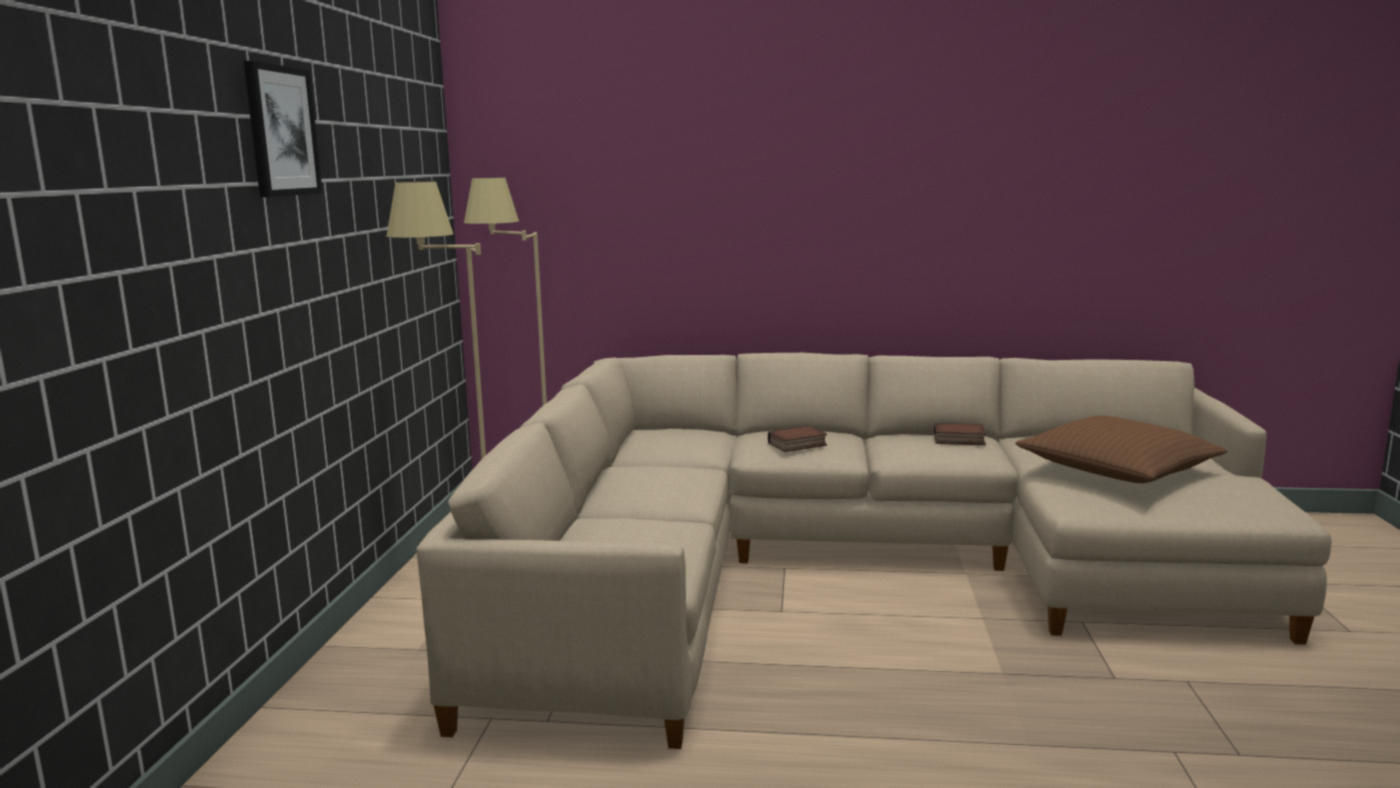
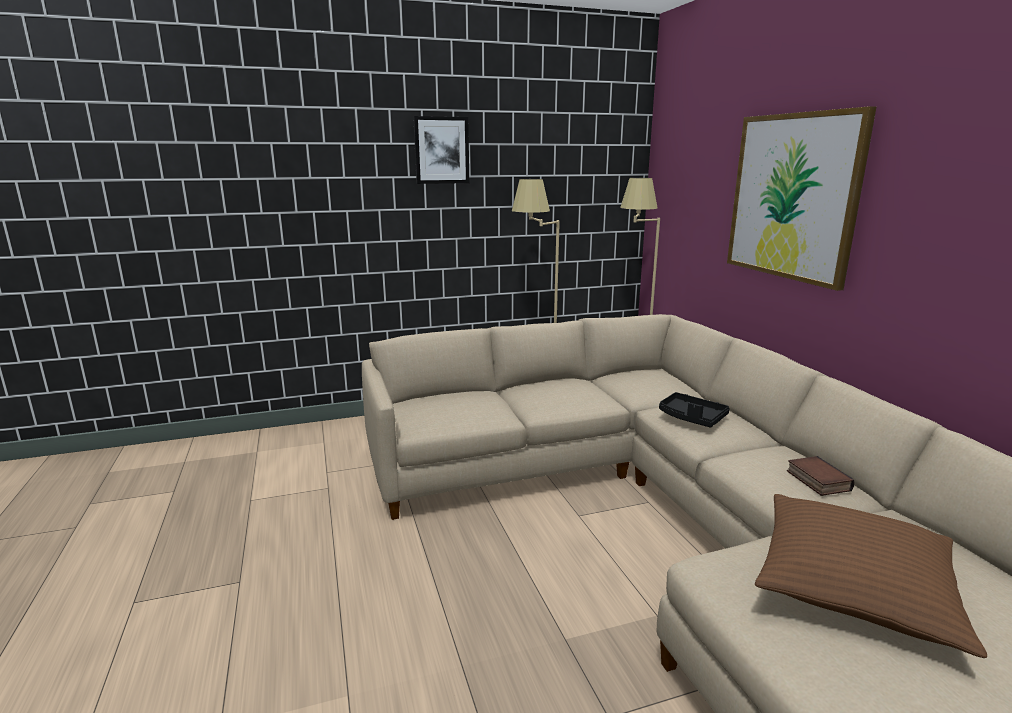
camera: 65 degrees right, 5 degrees up
book [768,426,827,452] -> black tray [659,392,730,428]
none -> picture [727,106,876,291]

